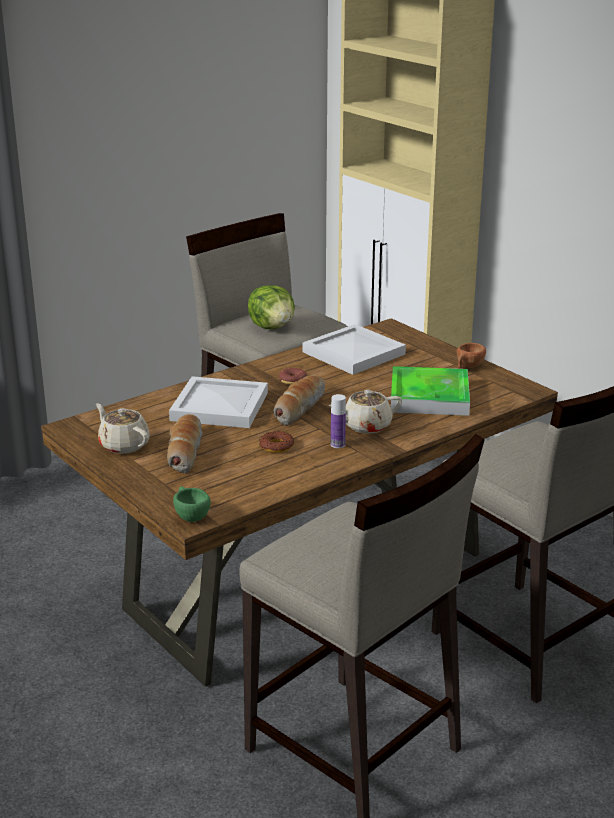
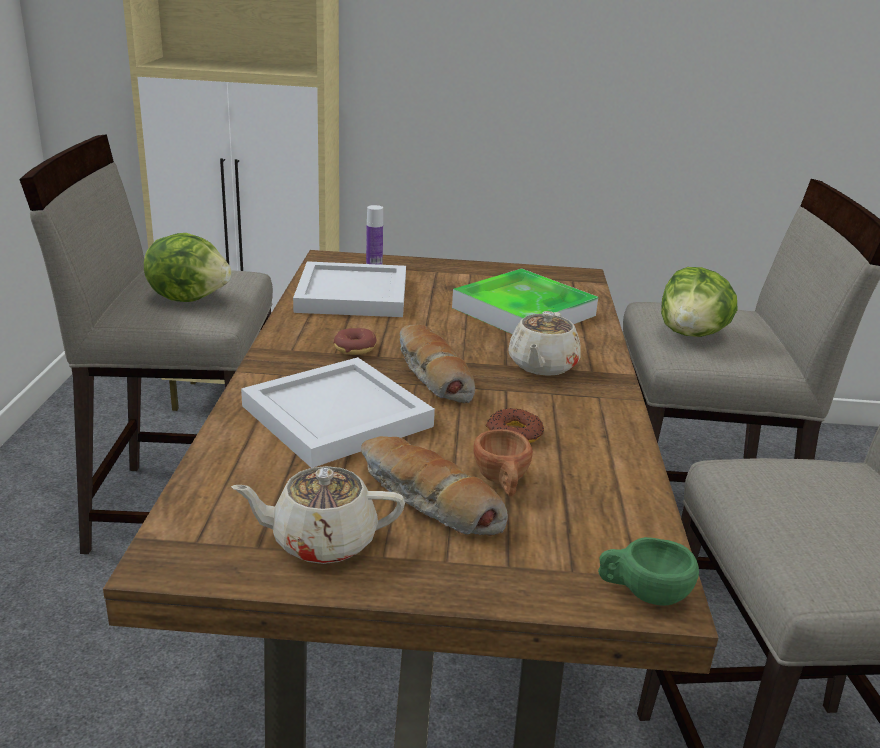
camera: 50 degrees left, 0 degrees up
bottle [331,394,346,448] -> bottle moved to [366,205,383,265]
brown cup [457,343,486,369] -> brown cup moved to [473,429,533,496]
none -> lettuce [661,267,738,337]

